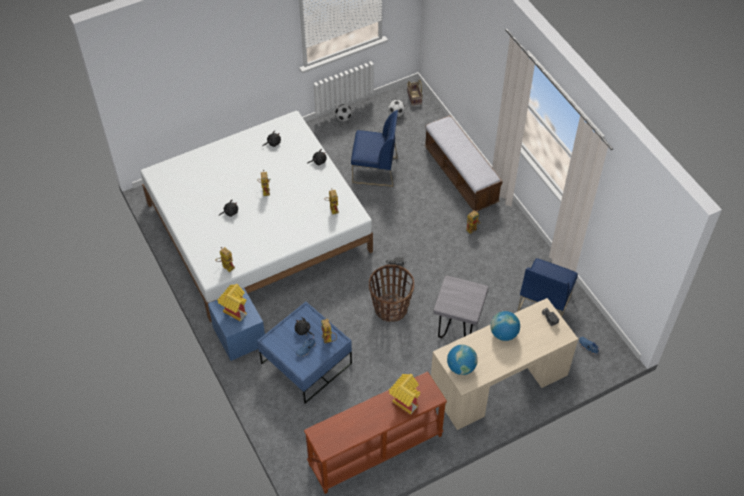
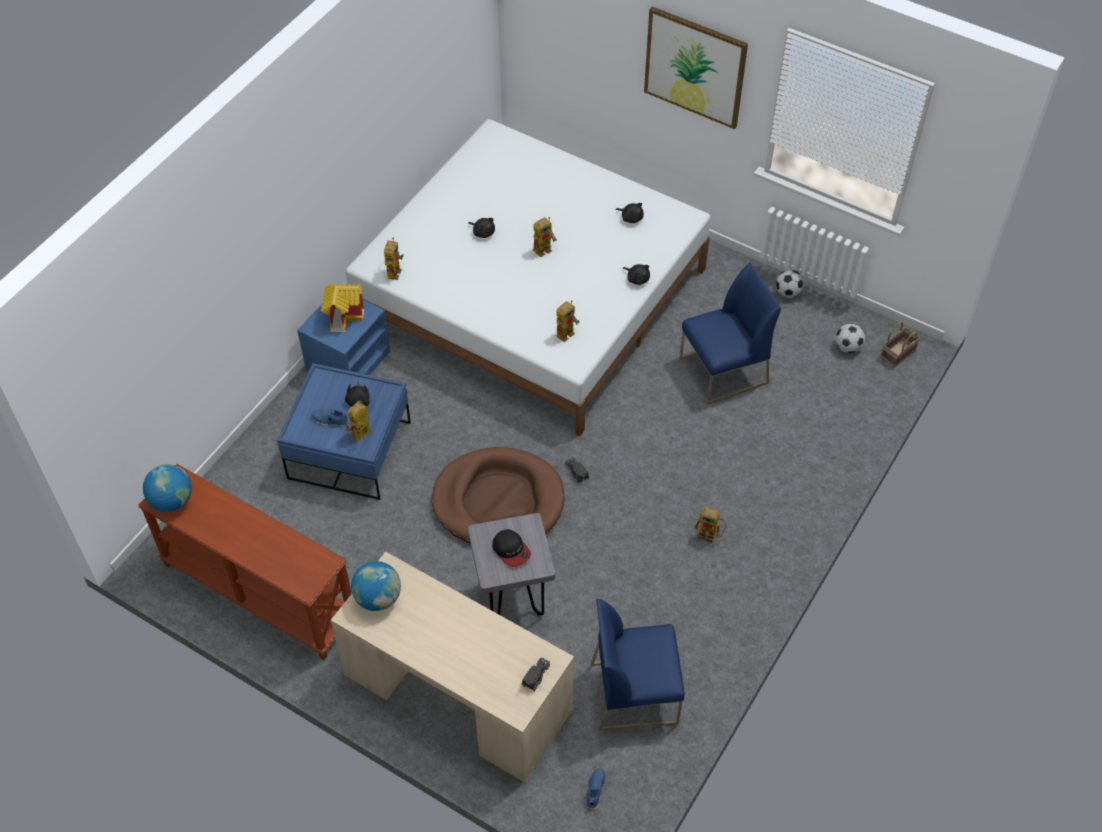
camera: 60 degrees right, 0 degrees up
blue chair [351,110,398,187] -> blue chair turned 90 degrees counterclockwise [679,263,781,404]
basket [369,264,414,322] -> brown dog bed [432,447,565,544]
toy house [389,374,420,415] -> none
bench [424,115,503,211] -> none
globe [490,311,520,341] -> globe moved to [143,464,192,512]
none -> cap [492,529,531,567]
none -> picture [644,7,748,129]

